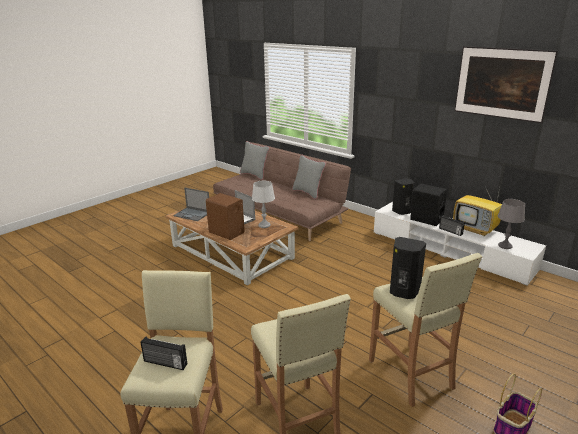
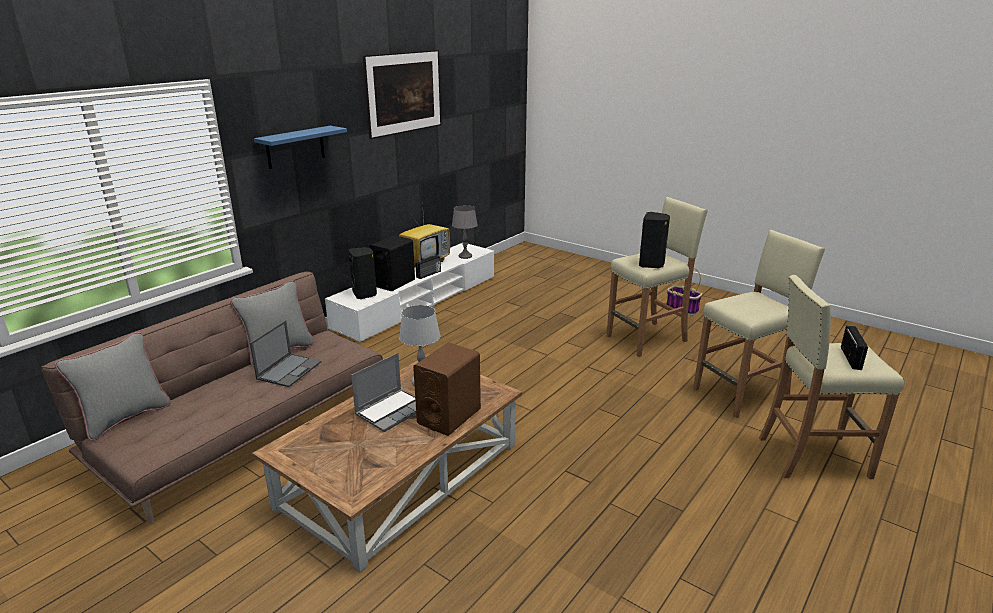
camera: 95 degrees left, 0 degrees up
laptop [173,188,209,221] -> laptop moved to [250,320,321,387]
none -> blue shelf [254,126,347,169]

